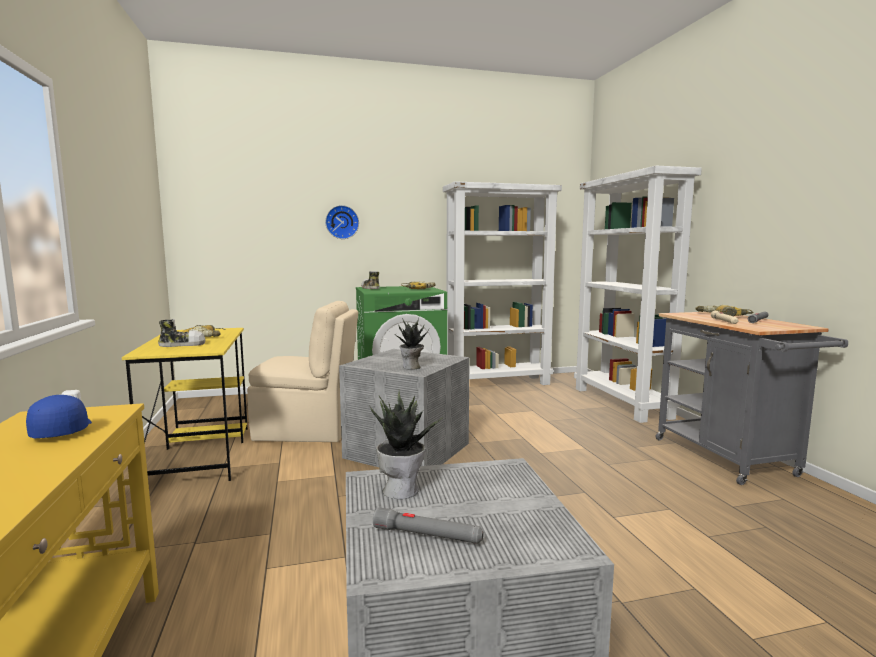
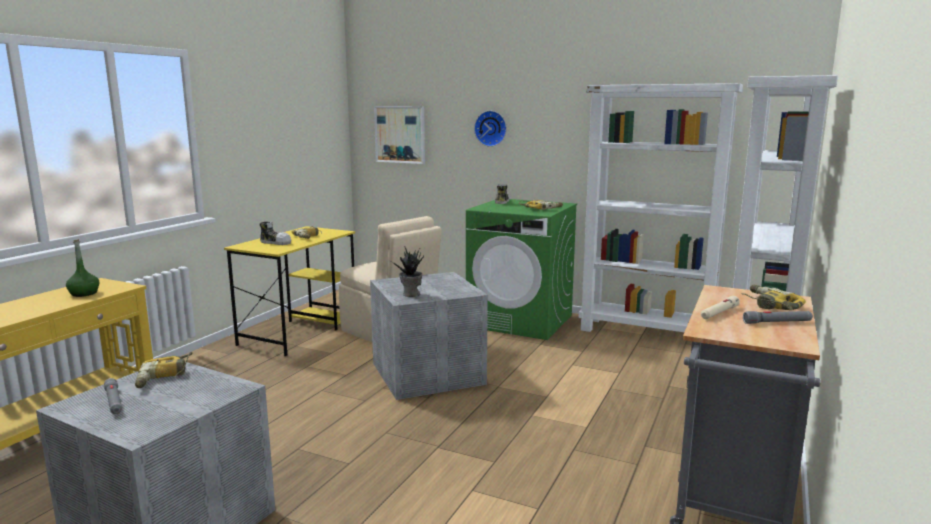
camera: 40 degrees right, 5 degrees up
blue cap [26,395,92,438] -> green bottle [66,239,100,297]
potted plant [370,391,444,499] -> power drill [135,352,192,388]
none -> picture [374,106,425,164]

